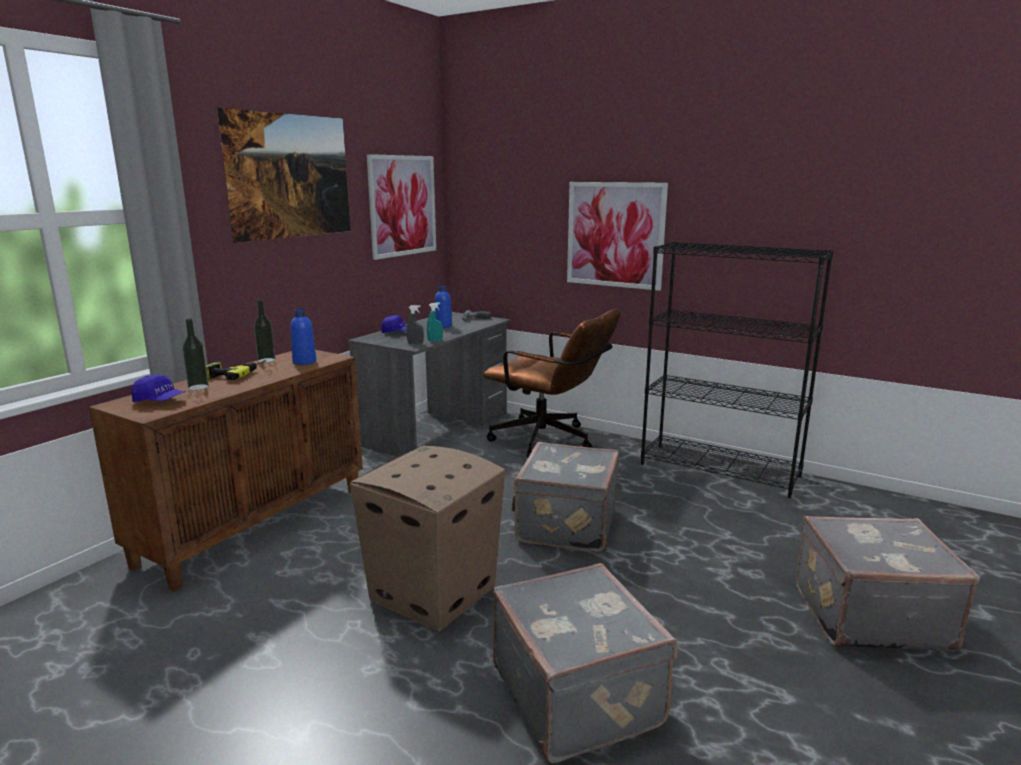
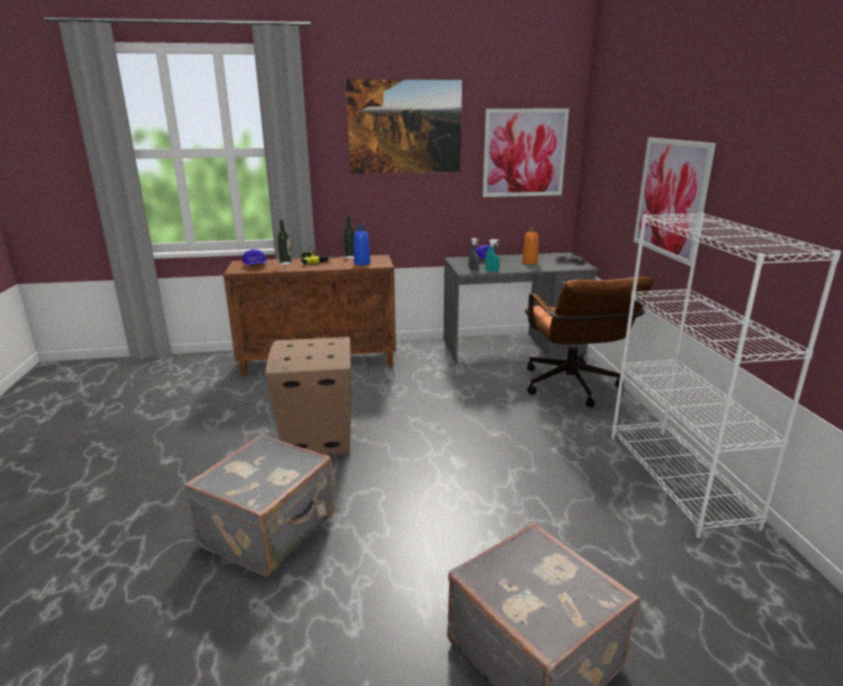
camera: 50 degrees right, 5 degrees up
blue bottle [435,286,452,328] -> orange bottle [522,227,539,264]
grey suitcase [511,442,619,552] -> none
black bookcase [641,241,833,498] -> white bookcase [611,213,841,538]

